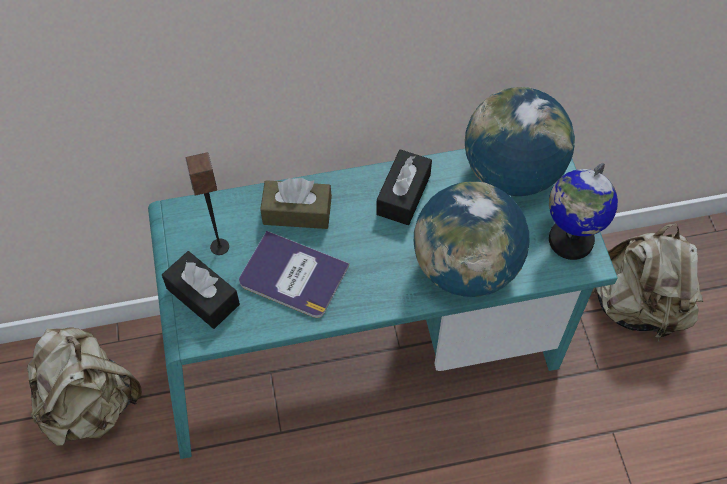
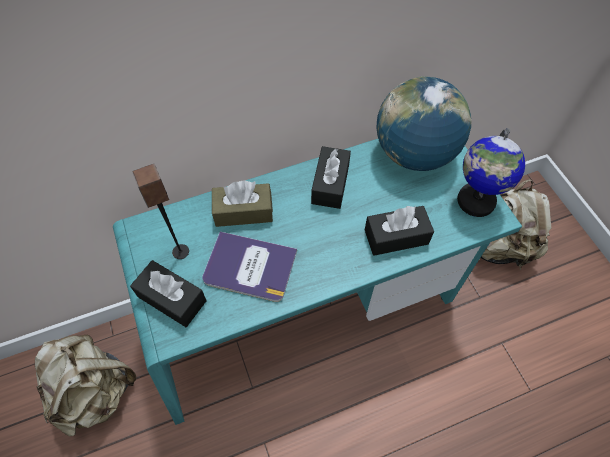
camera: 10 degrees left, 0 degrees up
globe [414,182,530,297] -> black tissue box [365,205,434,256]

